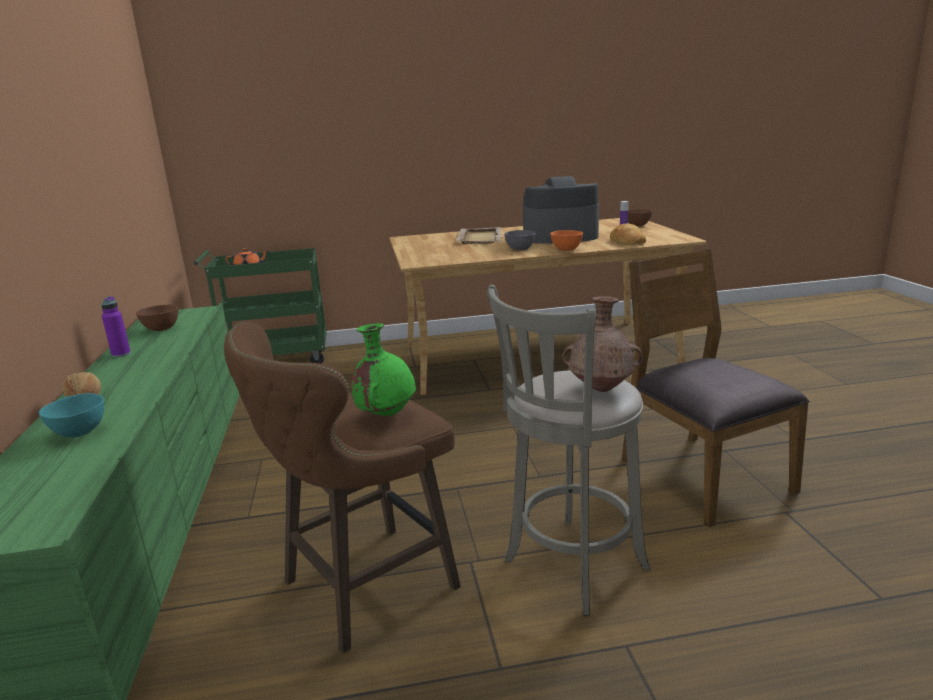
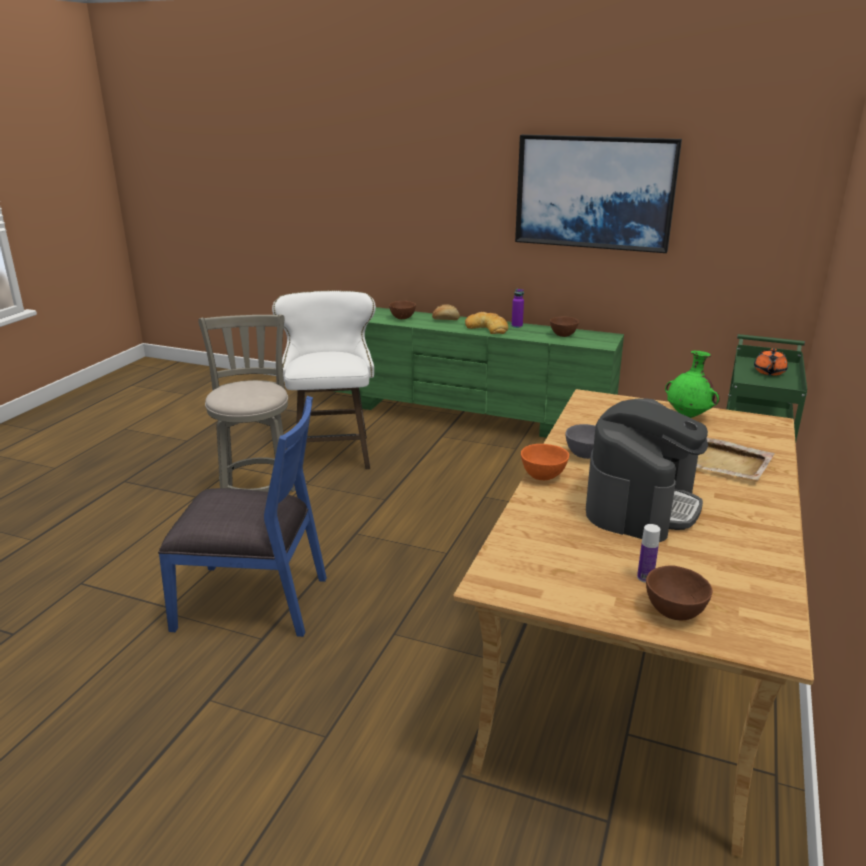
camera: 120 degrees right, 5 degrees up
turquoise bowl [39,393,104,438] -> brown bowl [389,301,416,319]
brown stool [224,322,461,653] -> white stool [272,291,376,469]
green vase [351,323,416,416] -> green vase moved to [665,351,720,418]
brown vase [562,296,643,392] -> none
bread [610,223,646,245] -> bread moved to [465,312,508,334]
brown chair [622,248,809,527] -> blue chair [158,396,327,637]
none -> picture [515,134,682,253]

